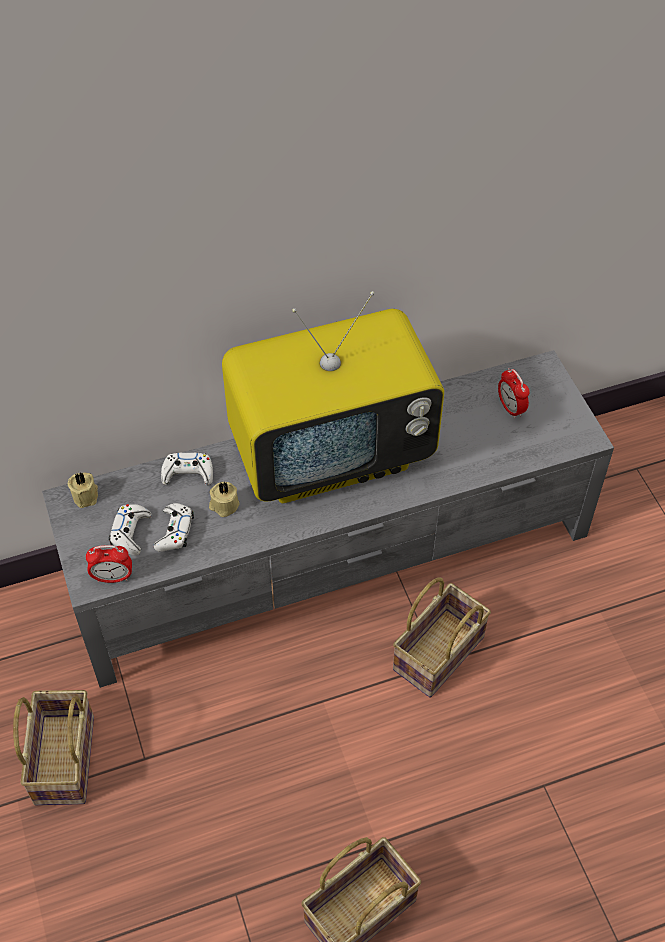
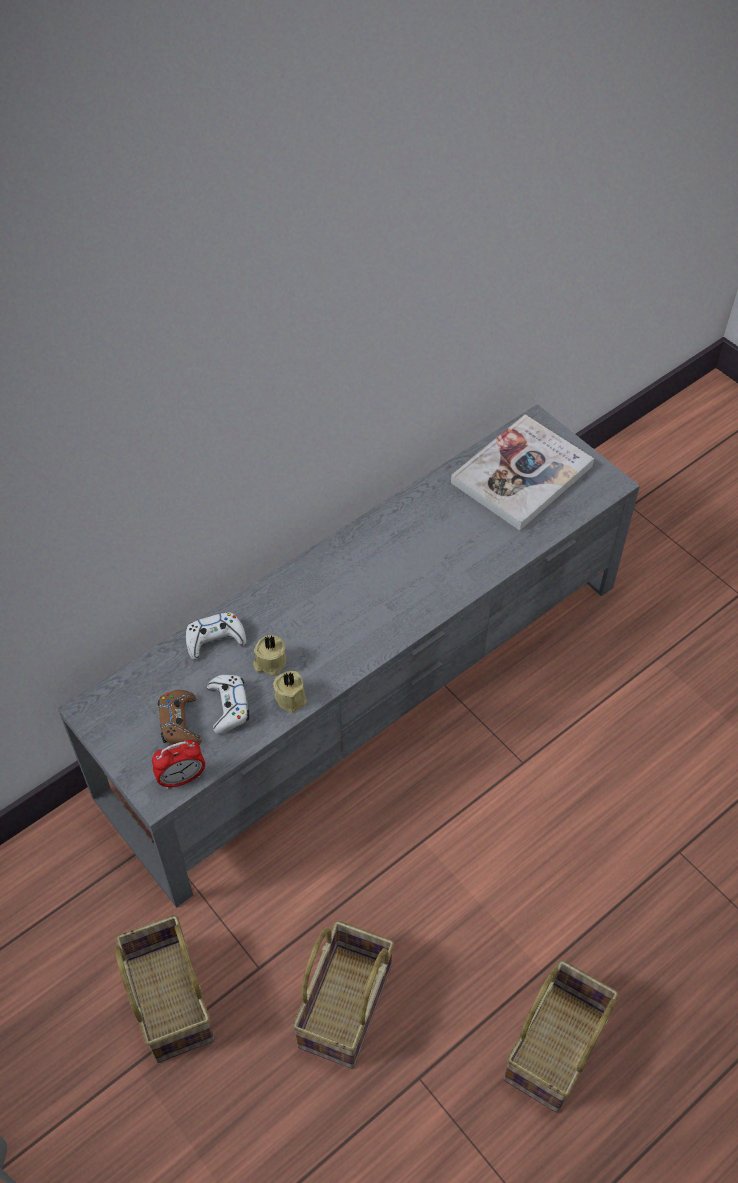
camera: 20 degrees left, 0 degrees up
beige candle [68,472,98,508] -> beige candle moved to [273,670,307,713]
white game controller [109,504,152,556] -> brown game controller [158,690,202,745]
television [222,291,444,503] -> none
basket [393,578,491,697] -> basket moved to [292,921,395,1069]
alarm clock [498,368,530,419] -> book [451,414,594,531]

